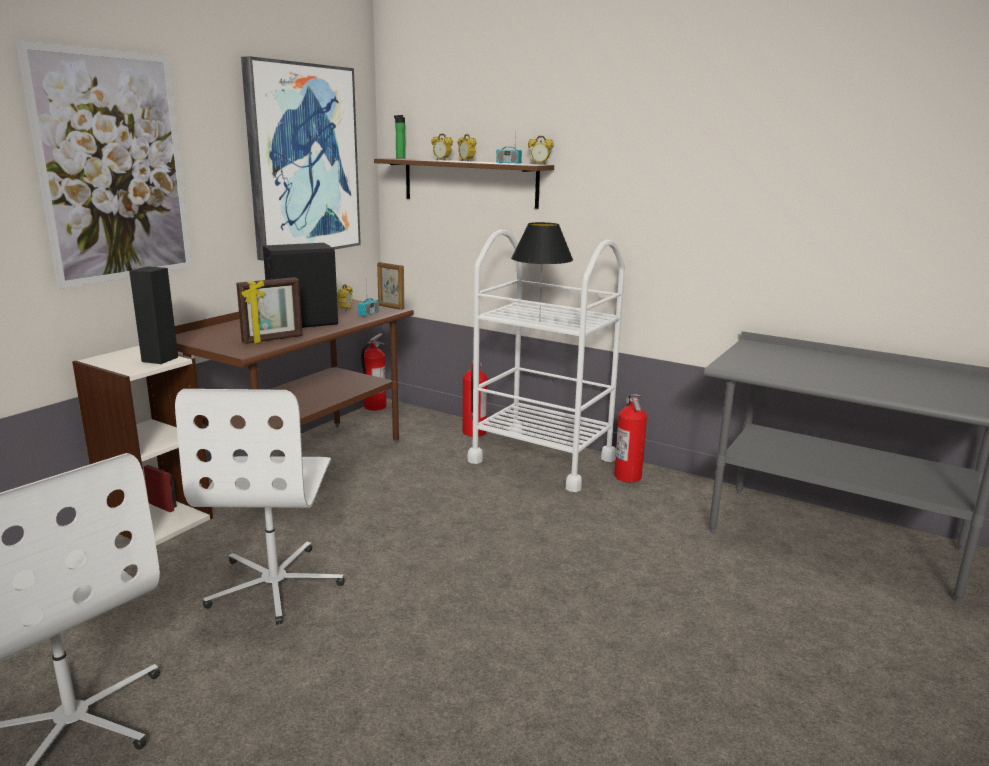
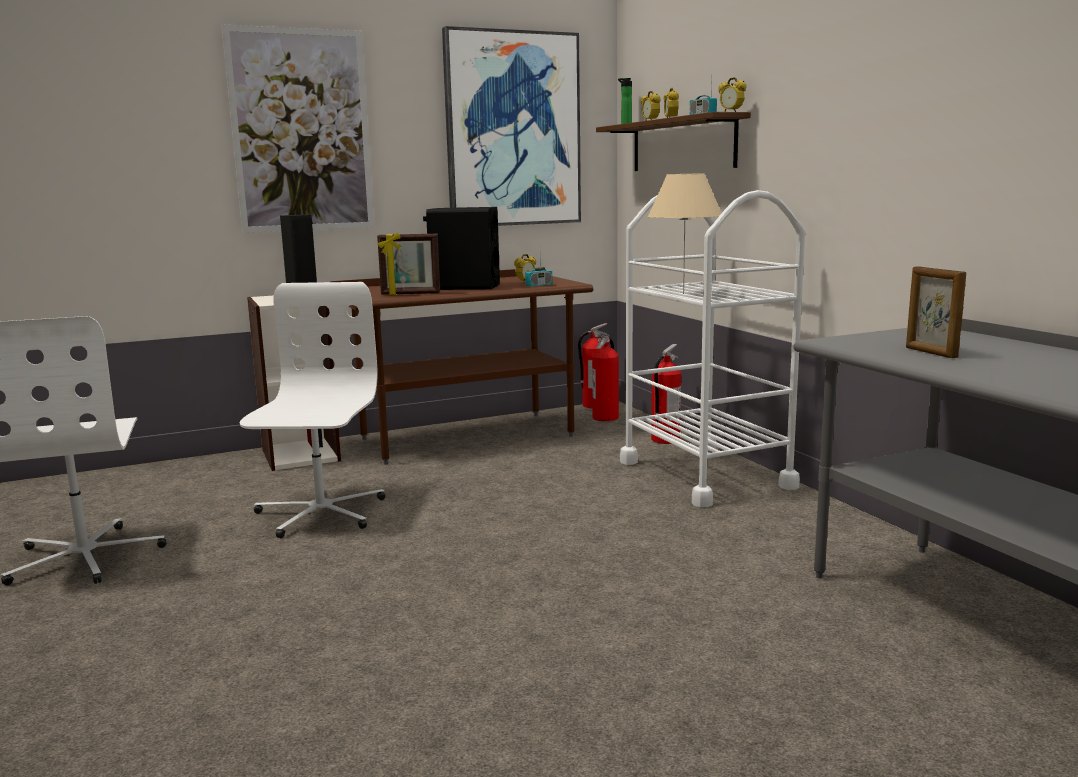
camera: 35 degrees right, 5 degrees down
white office chair [175,389,345,625] -> white office chair turned 150 degrees clockwise [240,282,385,538]
picture frame [377,262,404,310] -> picture frame moved to [906,266,966,358]
black table lamp [511,222,573,322] -> beige table lamp [648,173,721,294]
fire extinguisher [614,394,647,482] -> fire extinguisher moved to [592,334,619,421]

